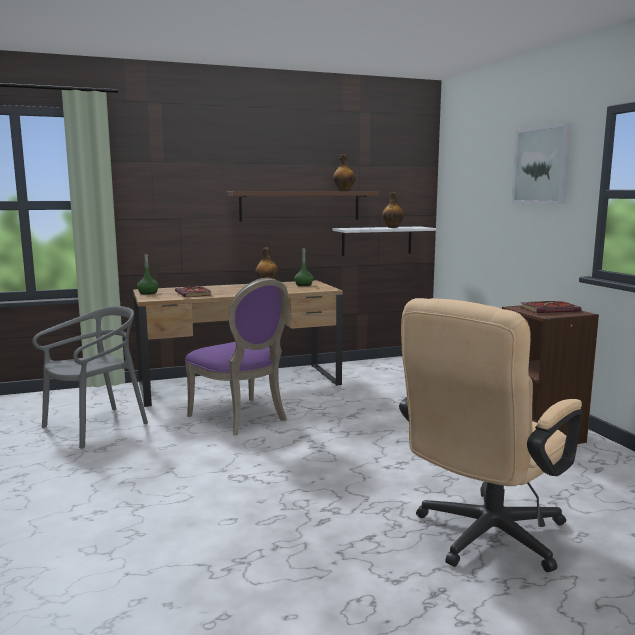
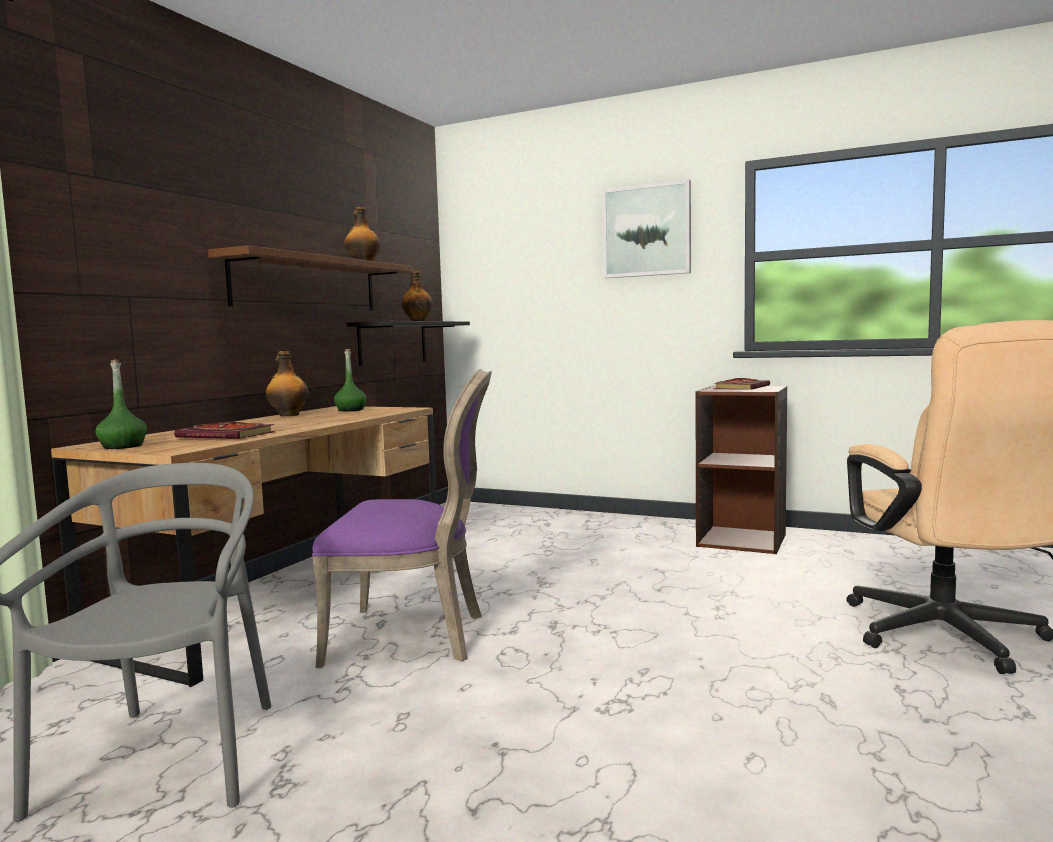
camera: 45 degrees left, 5 degrees down
white shelf [332,226,436,256] -> black shelf [347,321,470,366]

